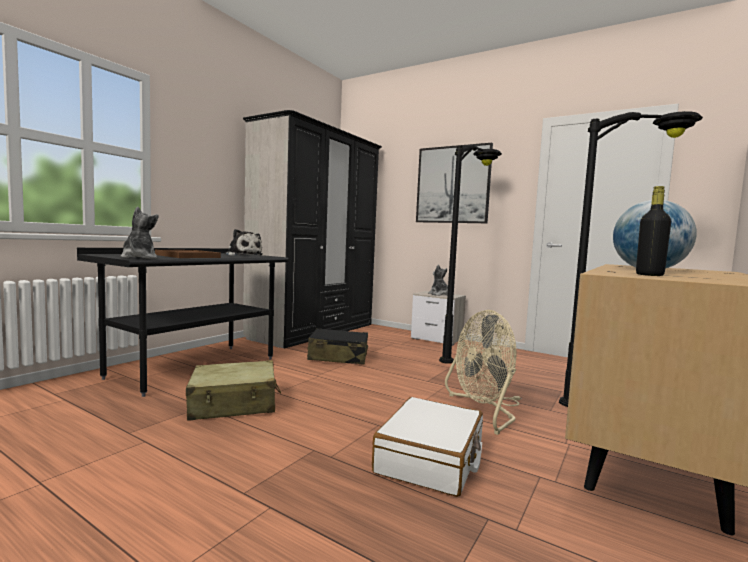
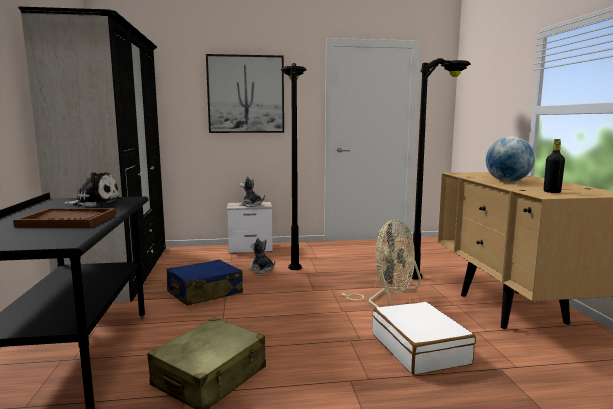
camera: 40 degrees left, 5 degrees up
plush toy [121,207,159,259] -> plush toy moved to [249,238,275,274]
black suitcase [307,328,368,364] -> blue suitcase [167,260,243,306]
beige fan [445,310,522,435] -> beige fan turned 90 degrees counterclockwise [340,219,421,307]

